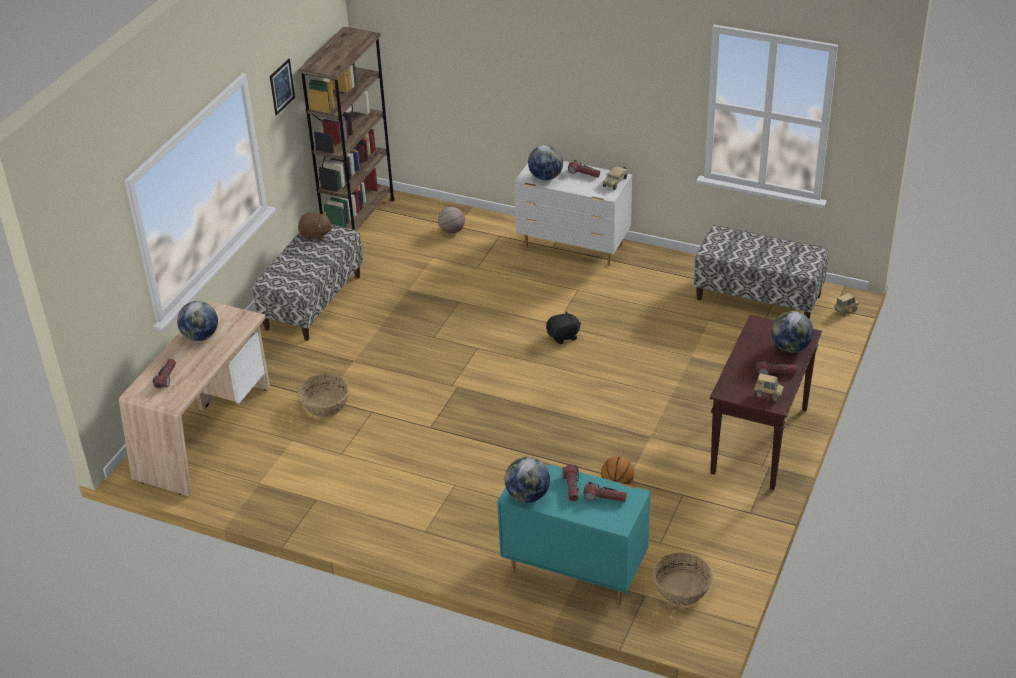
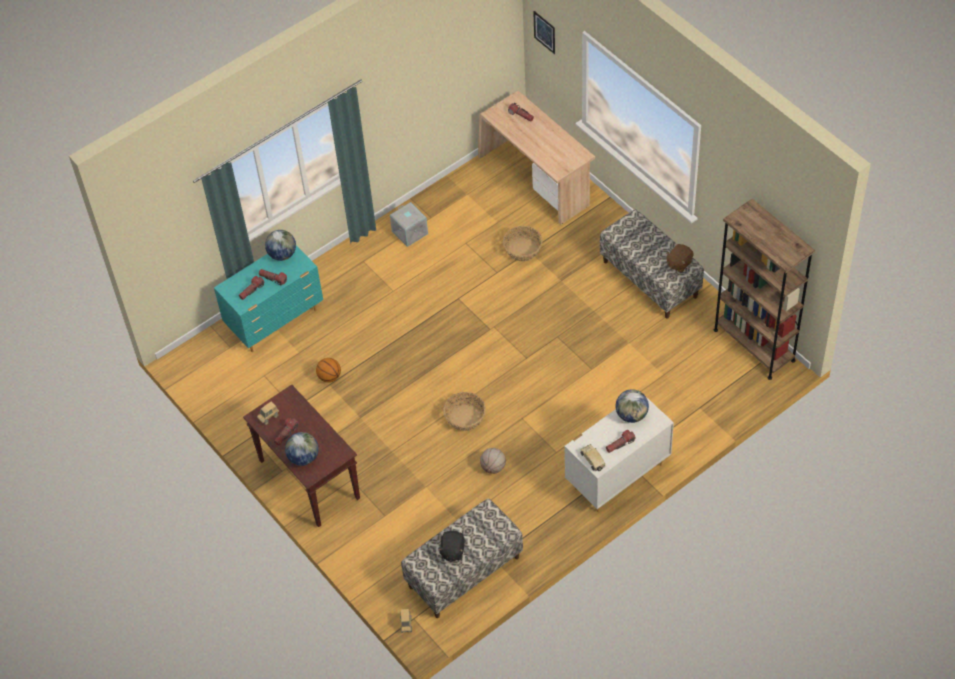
camera: 120 degrees right, 15 degrees up
globe [177,301,218,341] -> none
picture [270,59,295,116] -> picture moved to [533,11,555,54]
basketball [438,207,465,234] -> basketball moved to [480,448,506,474]
black plush toy [546,311,581,344] -> black plush toy moved to [438,531,465,562]
basket [652,552,713,606] -> basket moved to [443,392,486,431]
none -> grey storage box [390,202,428,247]

